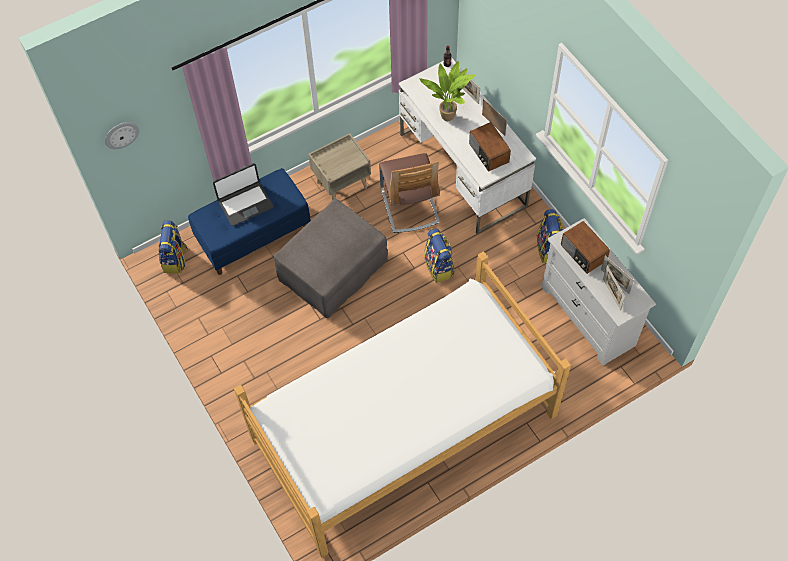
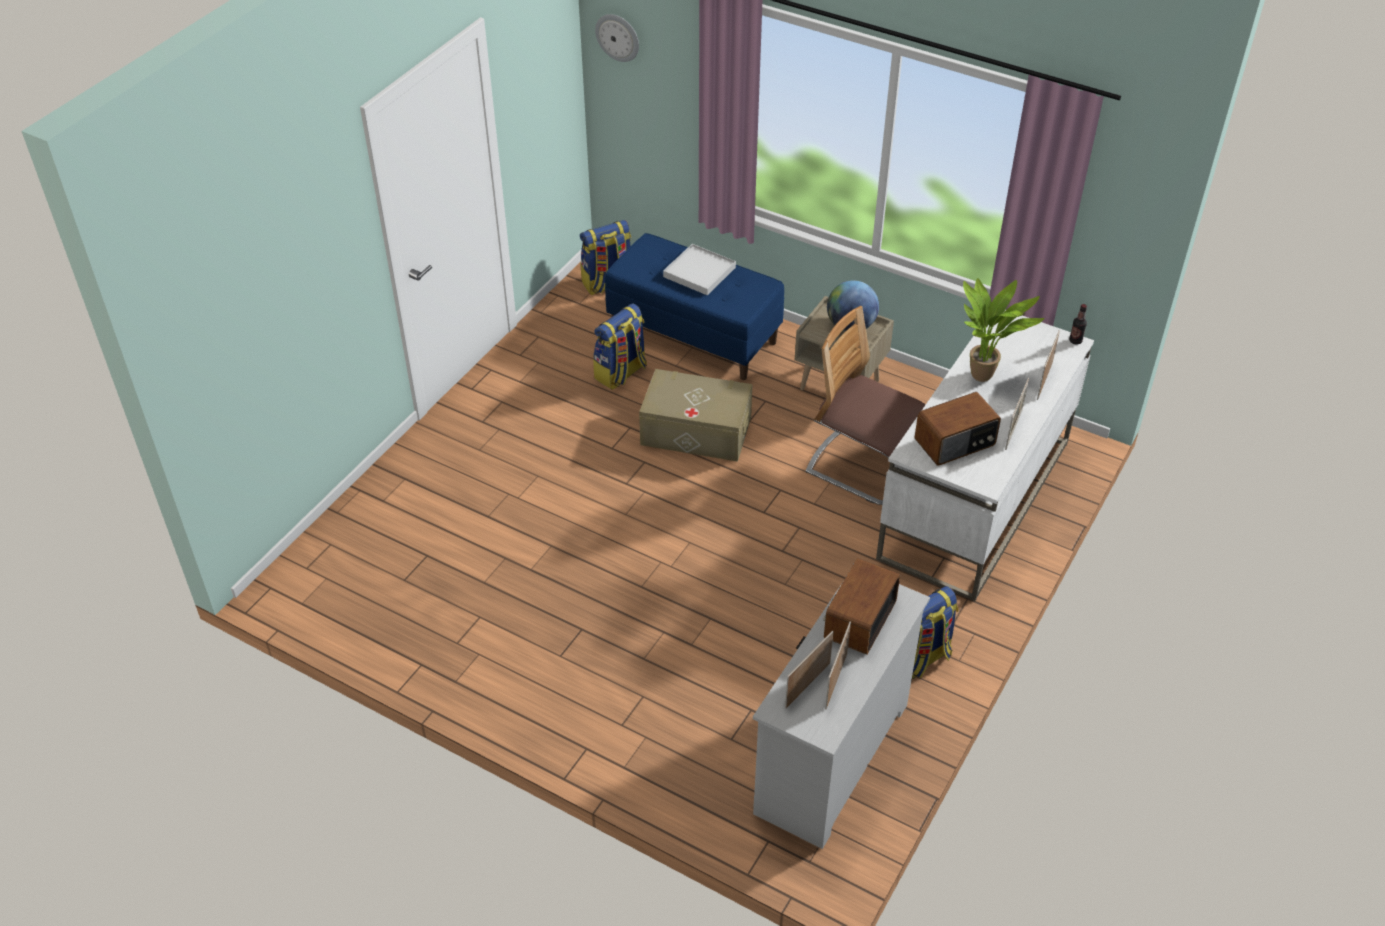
camera: 60 degrees right, 15 degrees down
laptop [213,163,273,226] -> white tray [663,244,736,295]
bed [234,251,571,558] -> none
grey ottoman [274,199,388,318] -> beige storage box [639,369,752,462]
chair [379,153,440,233] -> chair turned 75 degrees clockwise [805,306,926,505]
backpack [424,228,454,283] -> backpack moved to [593,303,647,390]
radio [469,122,511,172] -> radio turned 150 degrees counterclockwise [915,392,1001,466]
none -> globe [827,280,879,332]

